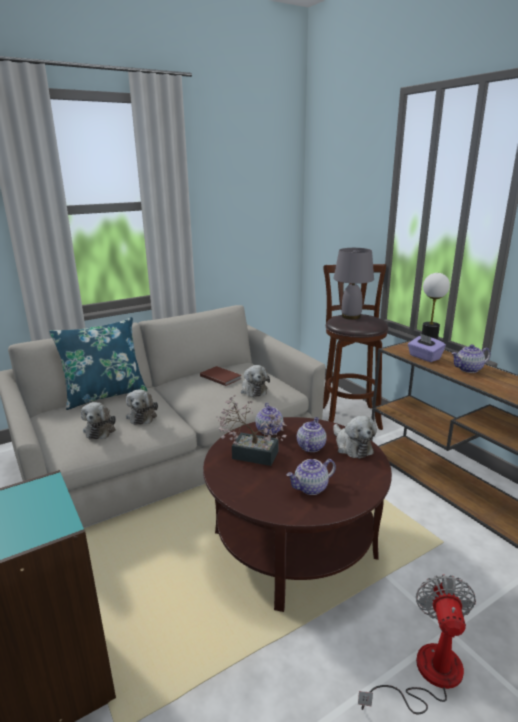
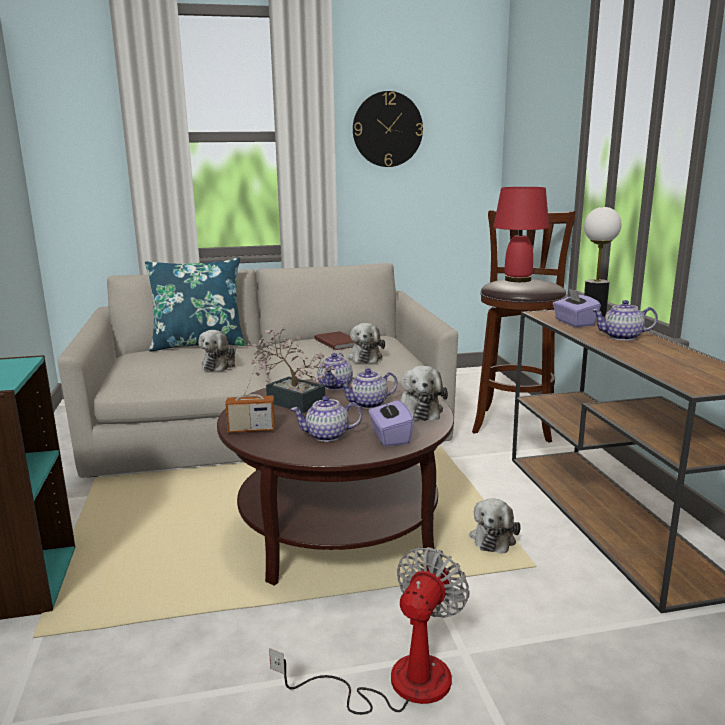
camera: 20 degrees right, 5 degrees down
plush toy [81,402,116,439] -> plush toy moved to [469,498,521,553]
teapot [297,417,327,452] -> teapot turned 150 degrees counterclockwise [339,369,398,409]
grey table lamp [333,248,374,320] -> red table lamp [494,187,549,282]
none -> radio [225,361,275,433]
none -> wall clock [353,91,423,167]
none -> purple tissue box [368,398,414,447]

